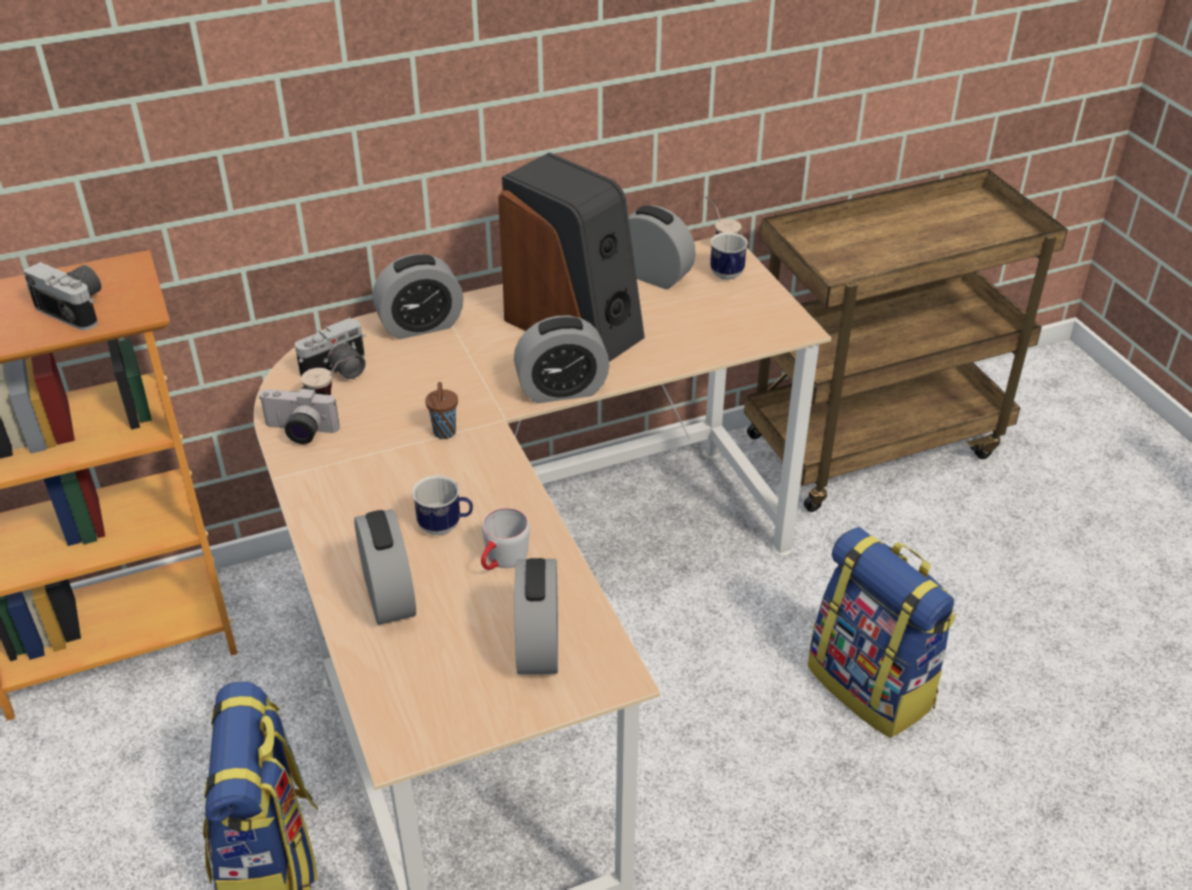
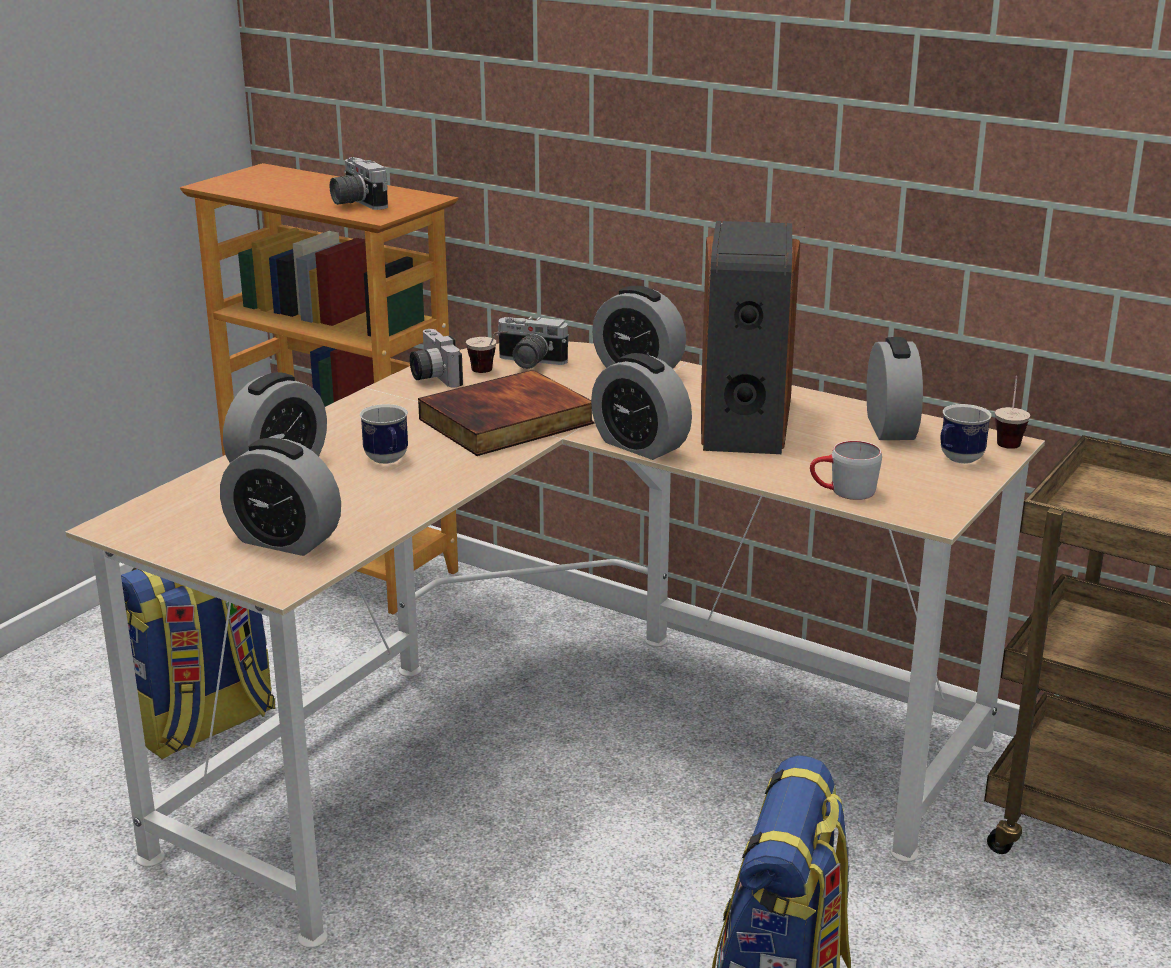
camera: 55 degrees right, 15 degrees down
camera [24,262,101,331] -> camera turned 150 degrees clockwise [330,157,388,210]
brown cup [425,382,458,439] -> book [418,370,595,456]
grey mug [481,508,530,570] -> grey mug moved to [810,441,882,500]
alarm clock [515,558,558,674] -> alarm clock turned 120 degrees counterclockwise [220,438,341,556]

